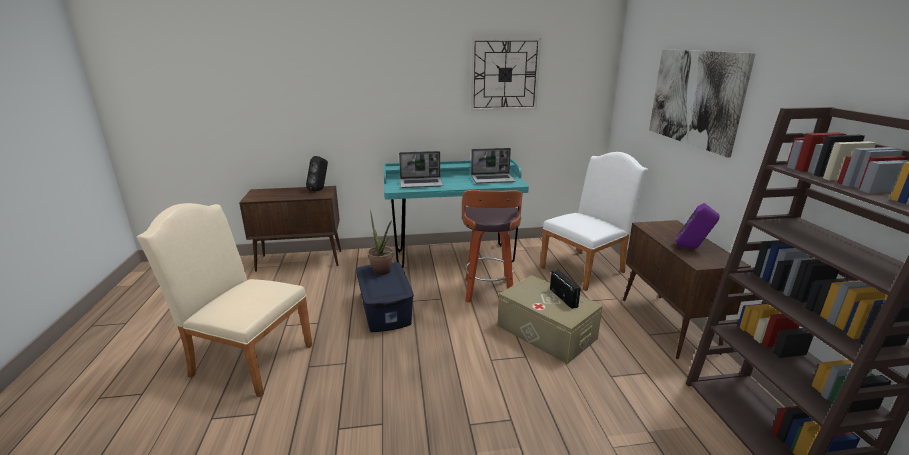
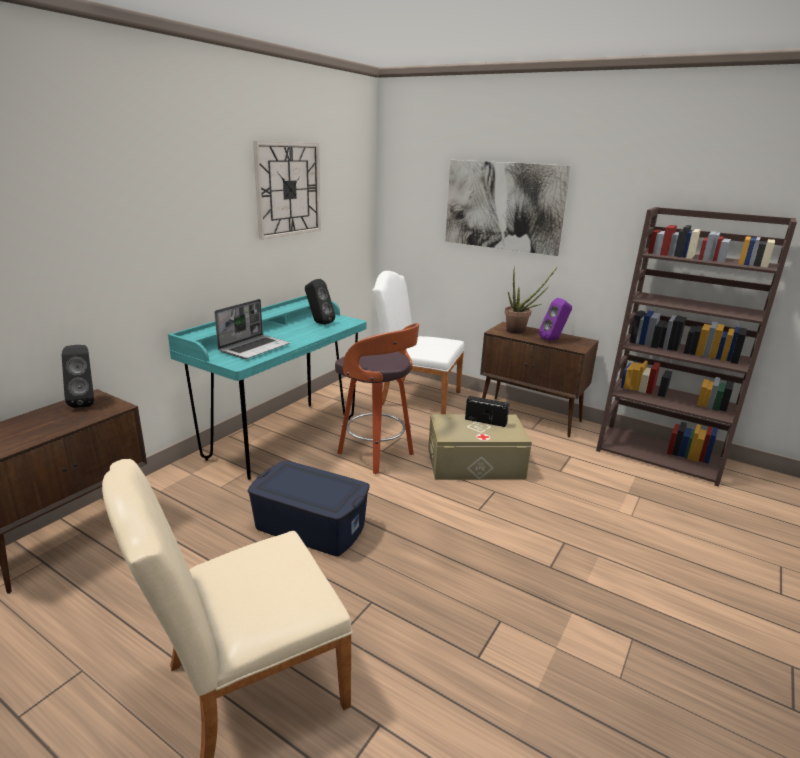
camera: 50 degrees left, 0 degrees up
potted plant [368,209,394,275] -> potted plant moved to [505,266,558,334]
laptop [471,148,516,184] -> black speaker [305,279,335,325]
white chair [540,152,648,291] -> white chair turned 75 degrees counterclockwise [372,271,464,414]

